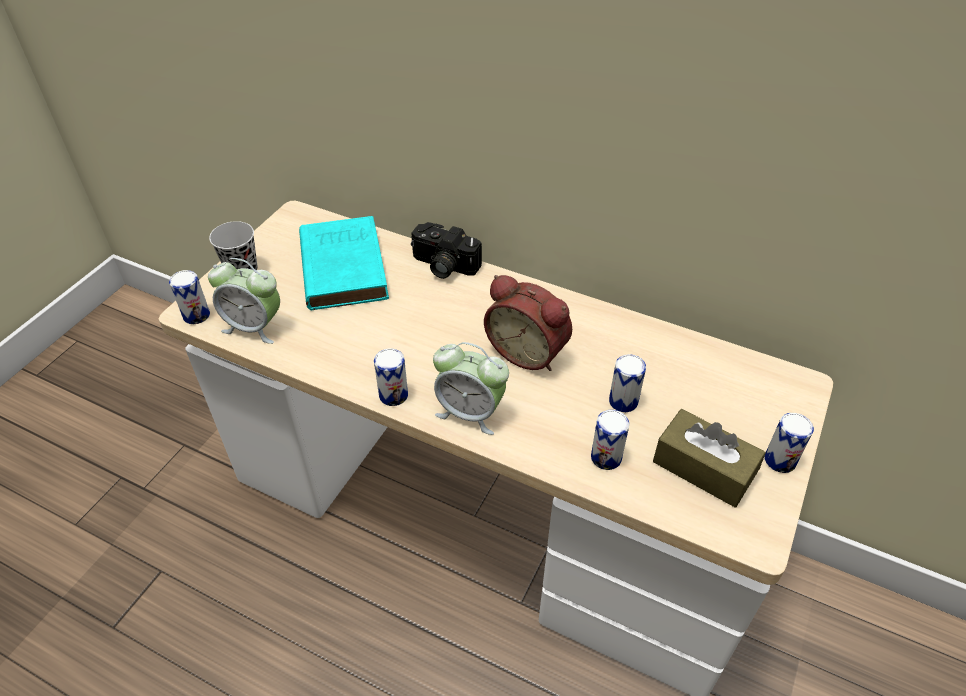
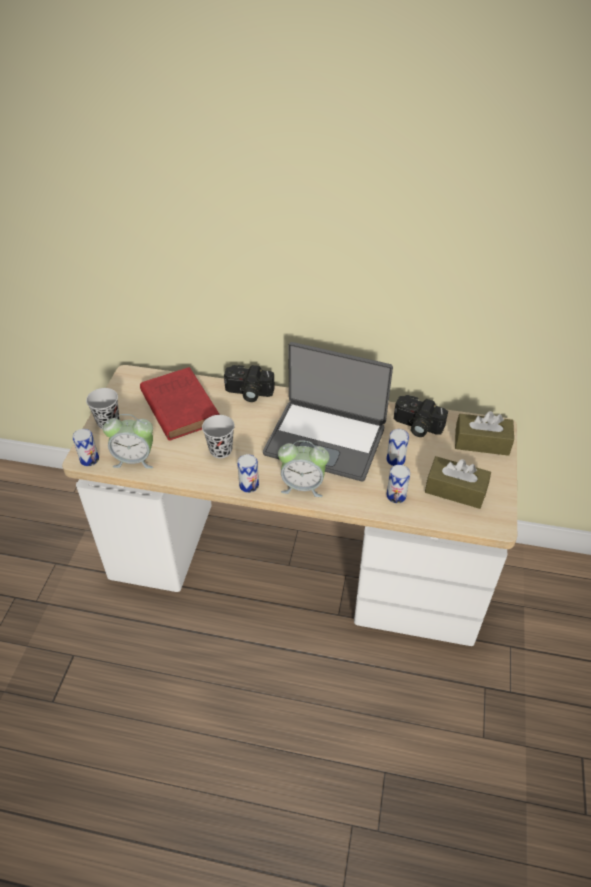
camera: 15 degrees left, 0 degrees up
turquoise book [299,216,389,310] -> red book [140,367,219,441]
alarm clock [484,275,572,371] -> laptop [263,342,393,482]
can [765,413,814,473] -> none
none -> black cup [202,415,235,458]
none -> camera [394,395,448,437]
none -> brown tissue box [455,411,514,456]

